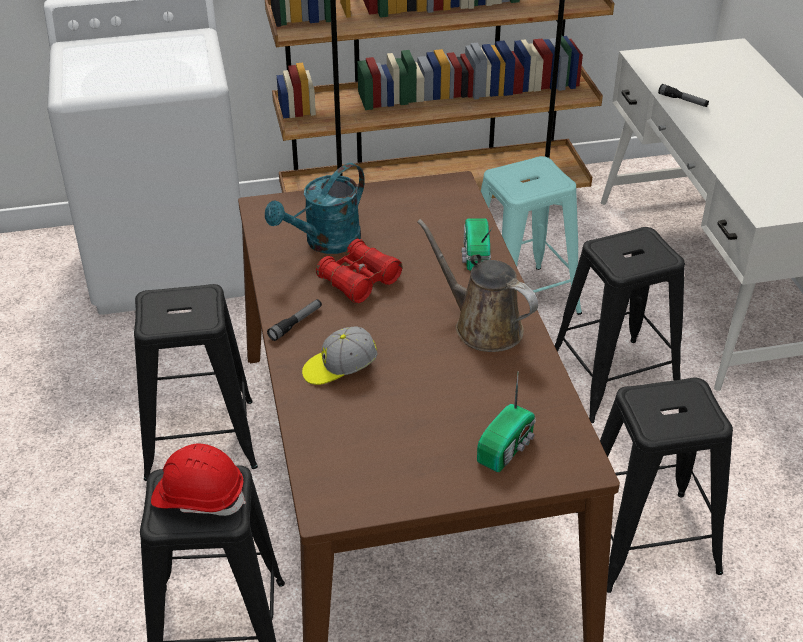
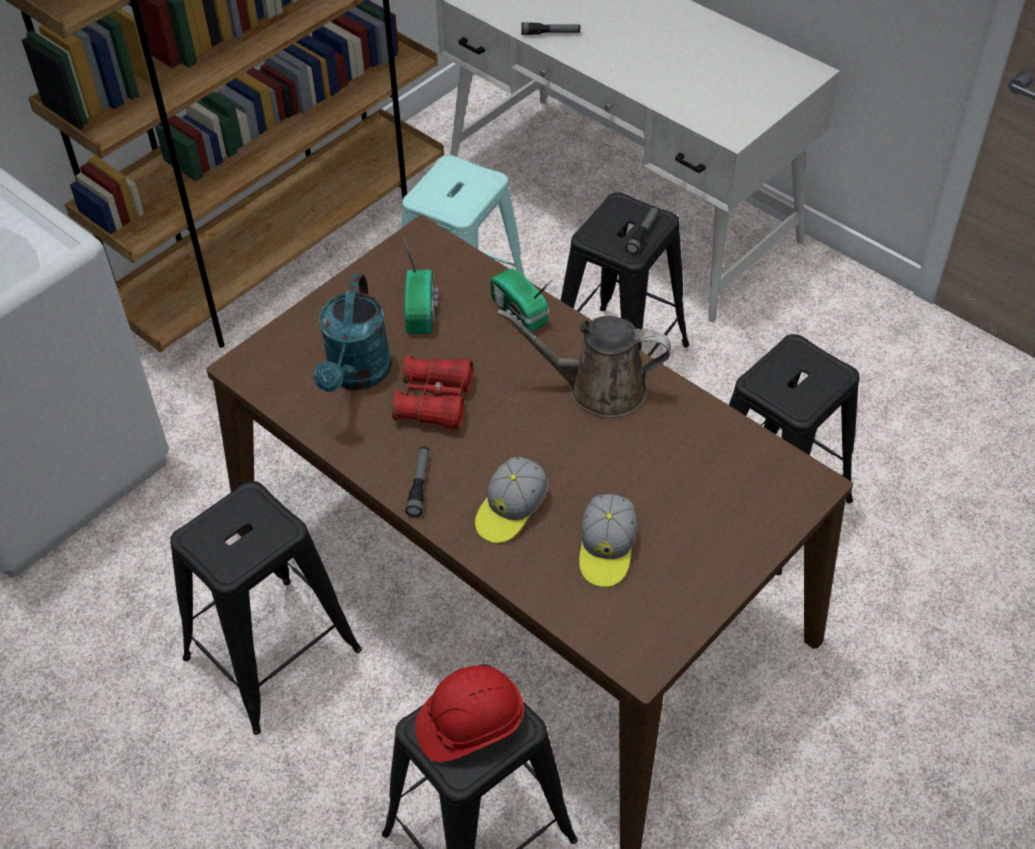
camera: 35 degrees left, 10 degrees up
radio [477,374,536,472] -> radio moved to [404,238,438,334]
none -> cap [579,494,637,587]
none -> flashlight [625,206,659,255]

